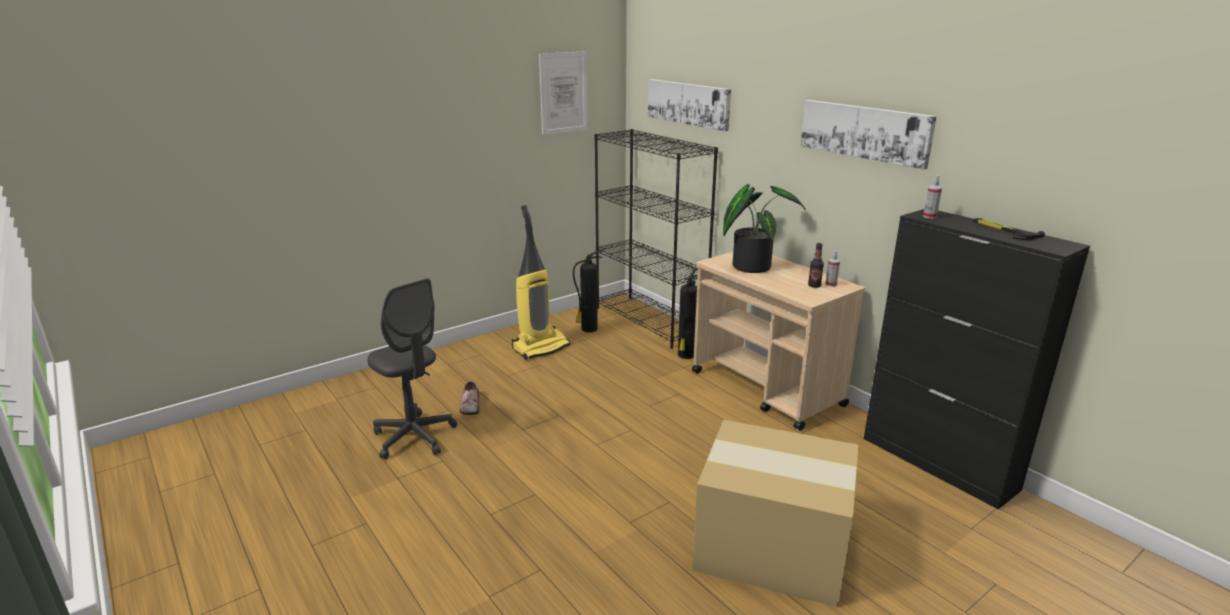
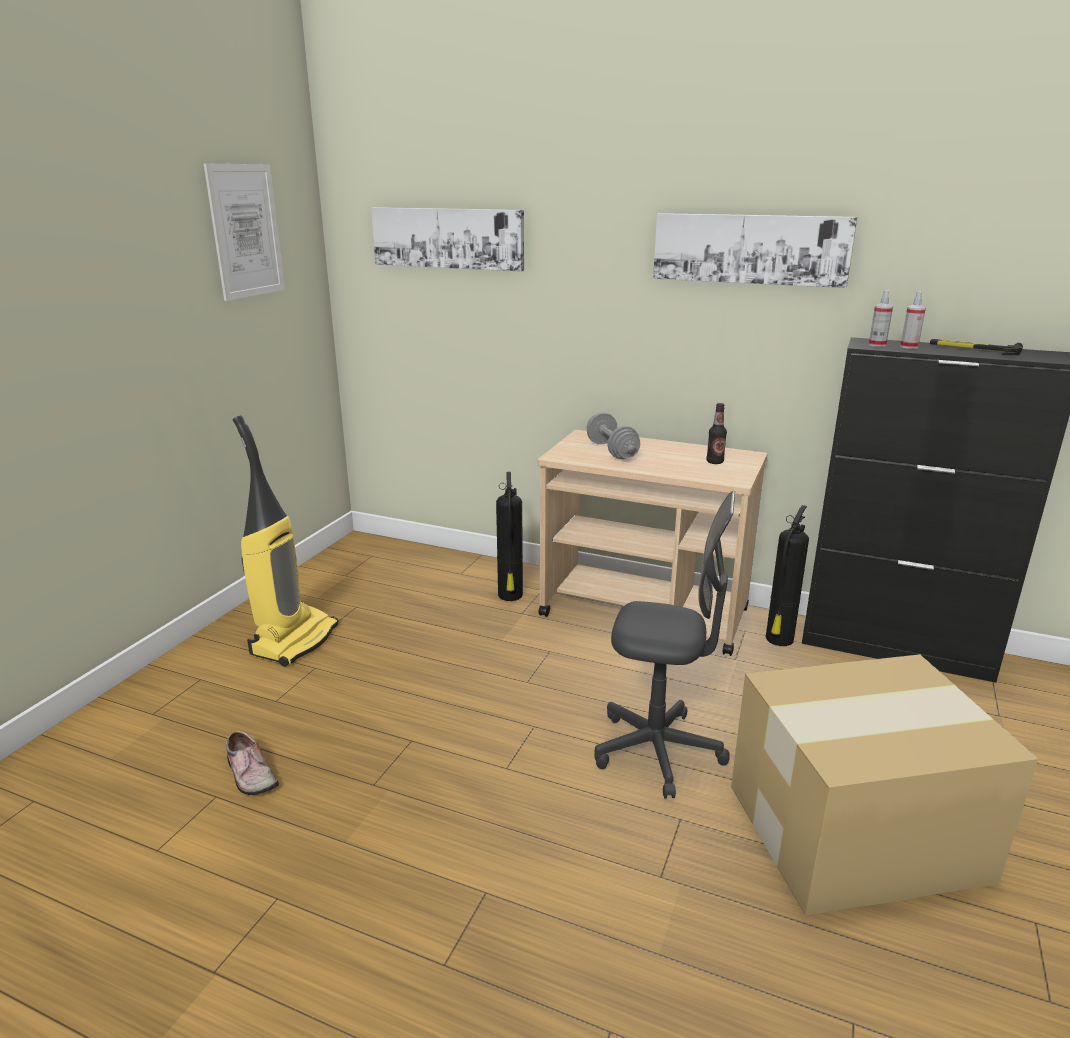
camera: 30 degrees left, 0 degrees up
grey office chair [367,278,457,459] -> grey office chair moved to [595,491,735,798]
fire extinguisher [573,250,602,332] -> fire extinguisher moved to [766,505,809,646]
black bookcase [594,129,718,349] -> none
potted plant [723,184,806,273] -> grey dumbbell [587,412,640,459]
spray bottle [826,251,840,287] -> spray bottle moved to [900,291,926,349]

